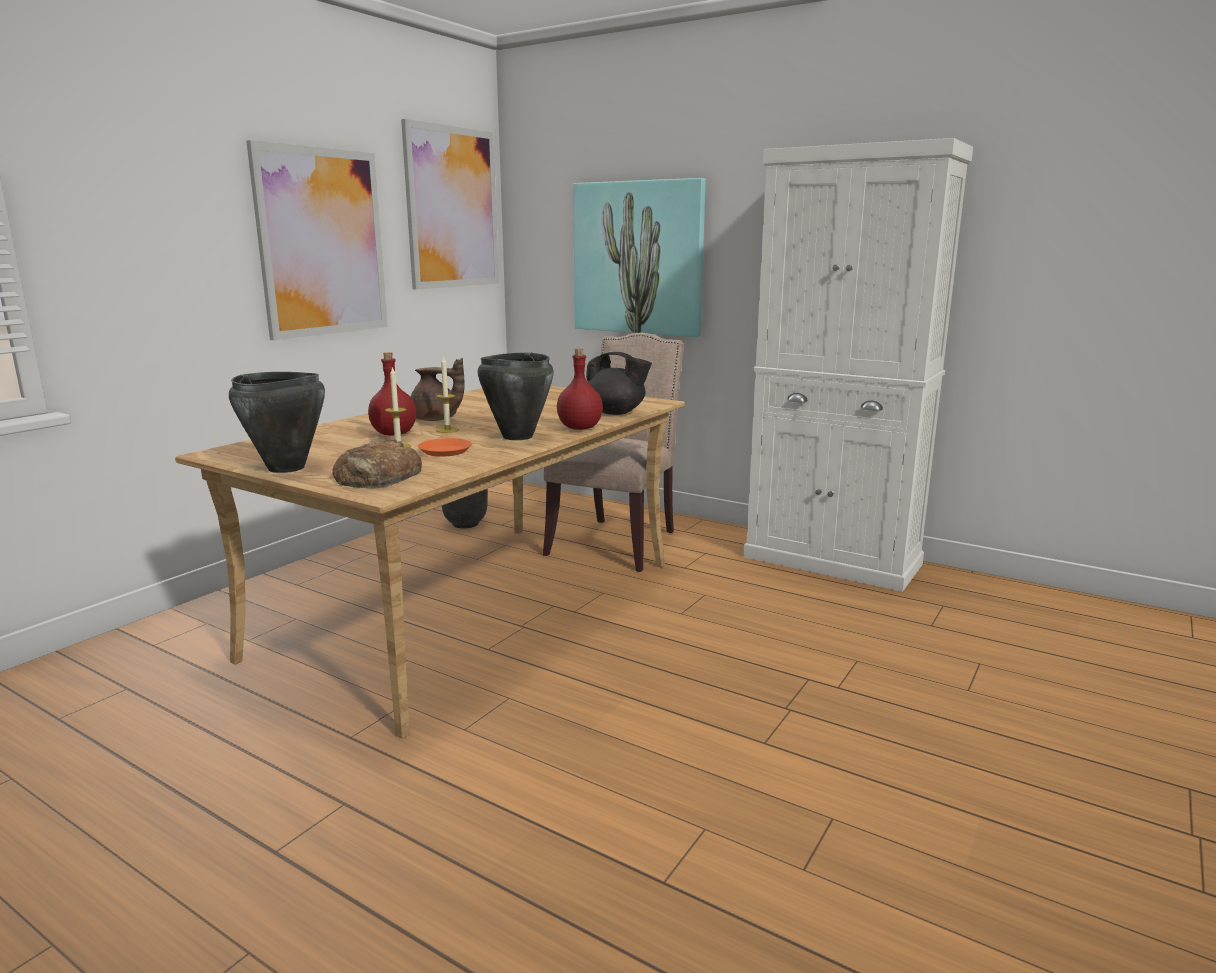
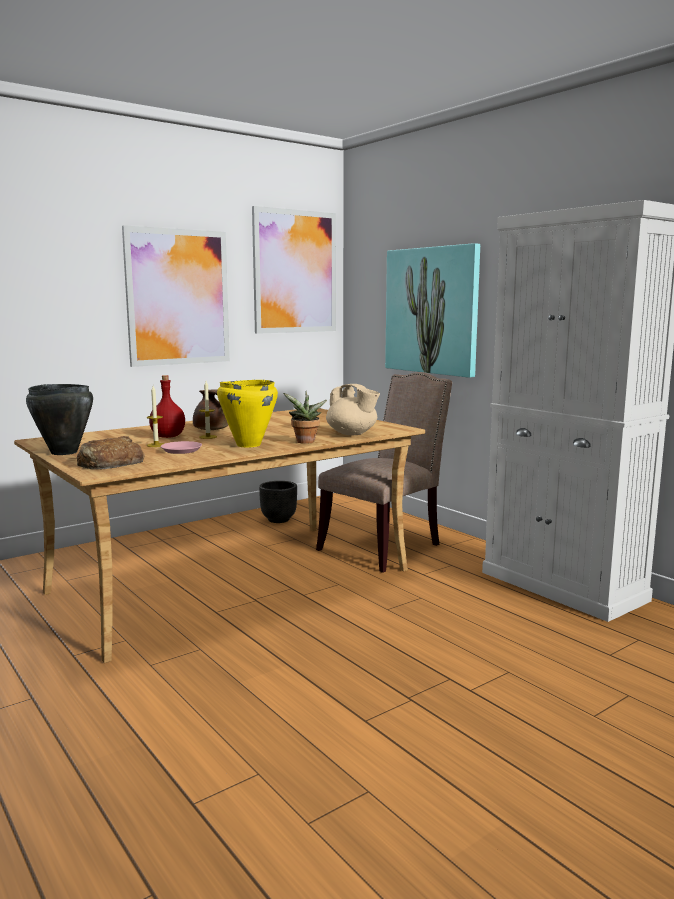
camera: 20 degrees right, 5 degrees down
orange plate [418,438,472,457] -> pink plate [160,441,202,454]
black cooking pot [478,352,553,440] -> yellow cooking pot [217,380,278,447]
red bottle [557,349,603,430] -> potted plant [283,391,327,444]
black teapot [586,352,652,415] -> beige teapot [326,384,380,435]

